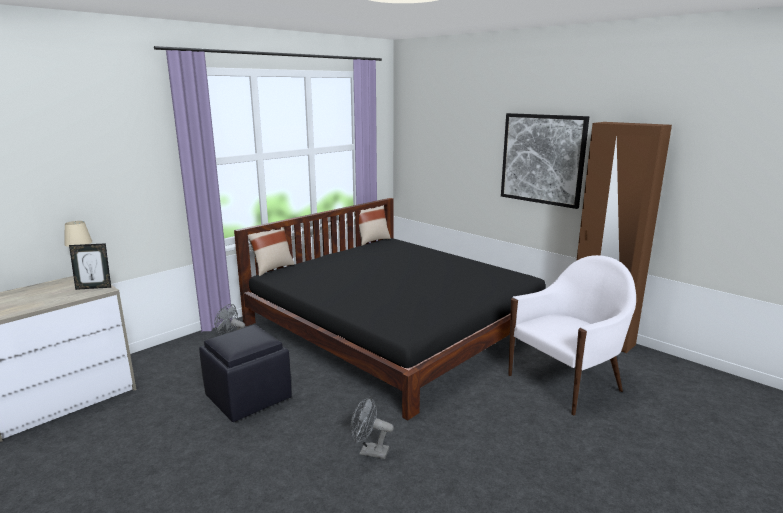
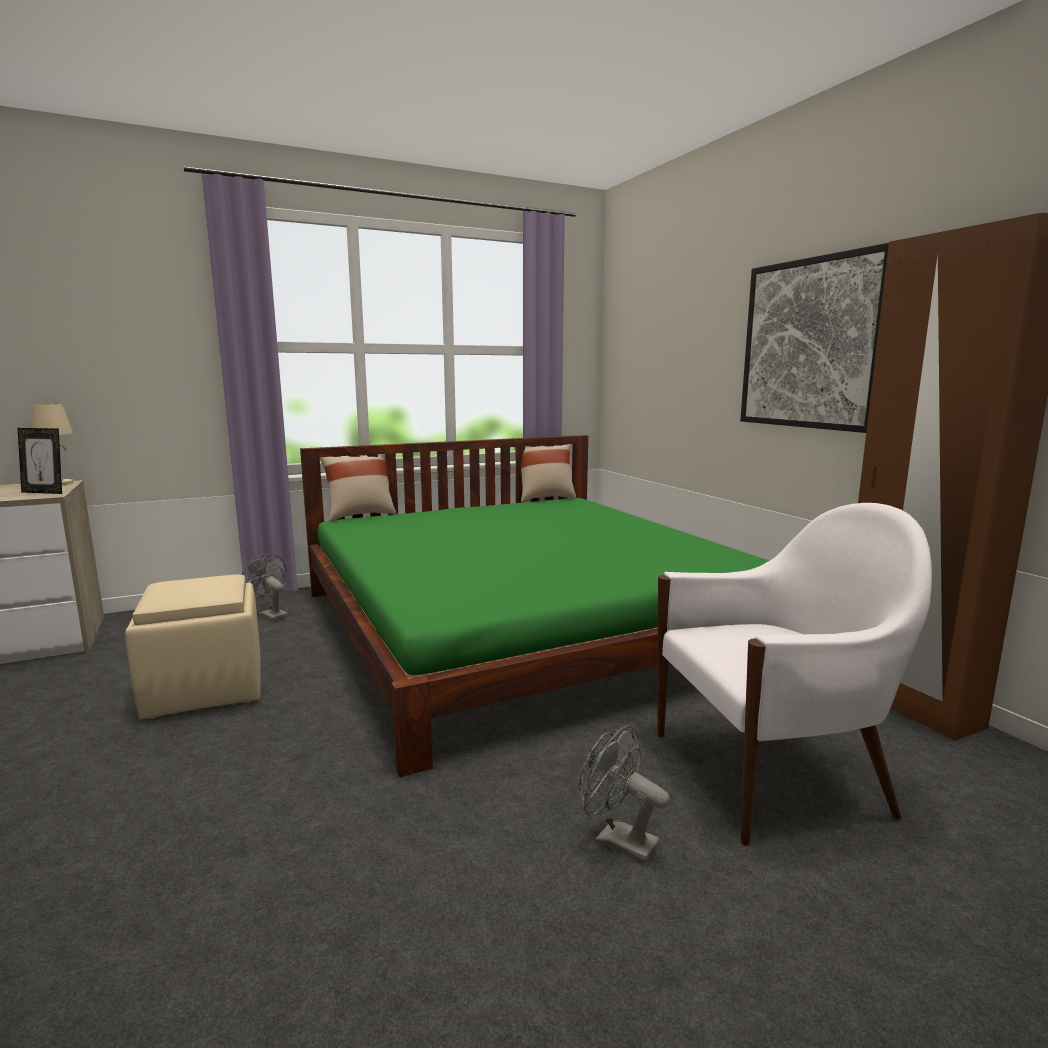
camera: 20 degrees right, 5 degrees down
black ottoman [199,325,292,422] -> beige ottoman [125,574,261,719]
black bed [234,198,546,421] -> green bed [300,435,770,777]
grey fan [351,396,394,459] -> grey fan moved to [579,725,670,864]

